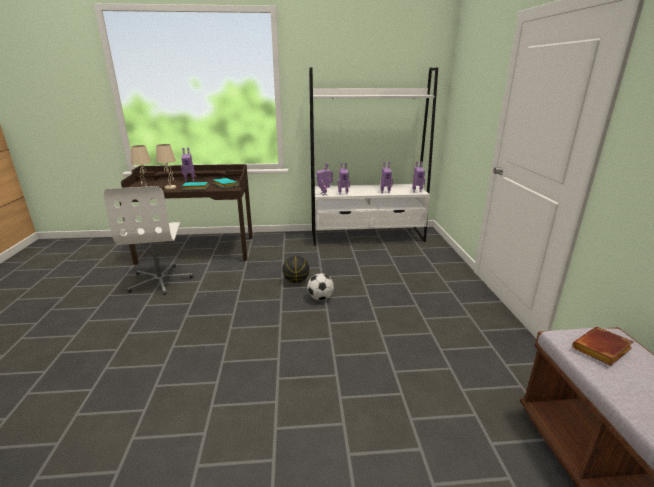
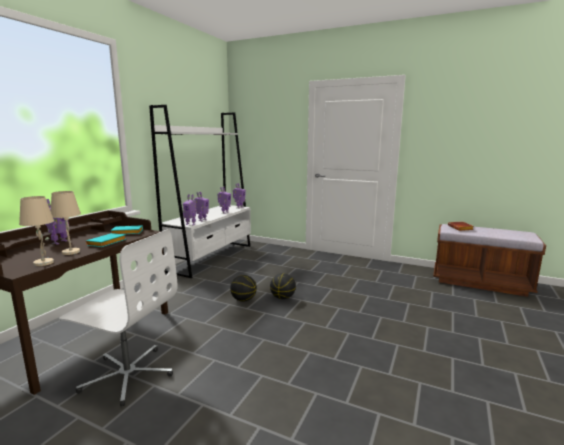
camera: 60 degrees left, 10 degrees down
football [307,274,334,300] -> basketball [270,273,296,299]

